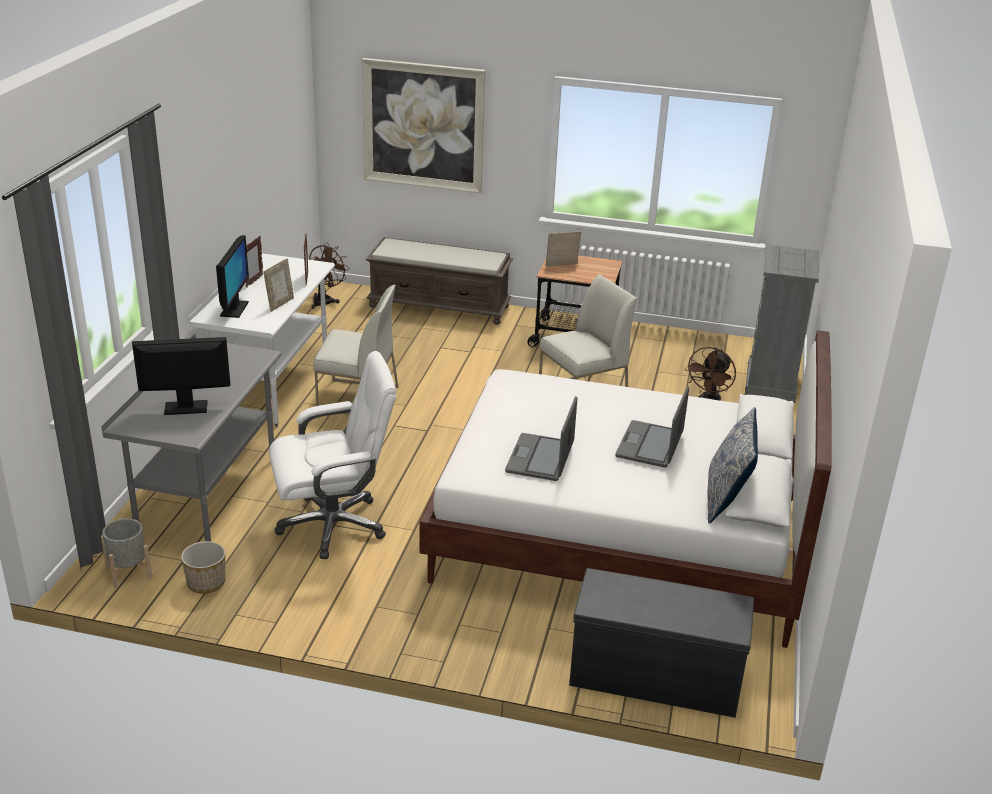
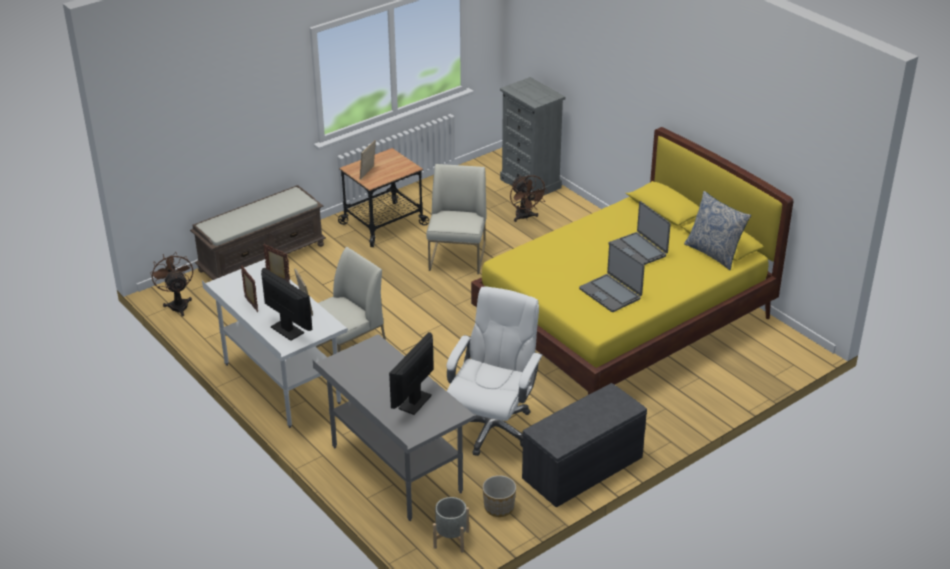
camera: 50 degrees left, 5 degrees up
picture [362,58,486,194] -> none
white bed [419,330,832,648] -> yellow bed [471,127,793,395]
grey bench [569,568,754,718] -> grey bench moved to [522,383,647,508]

